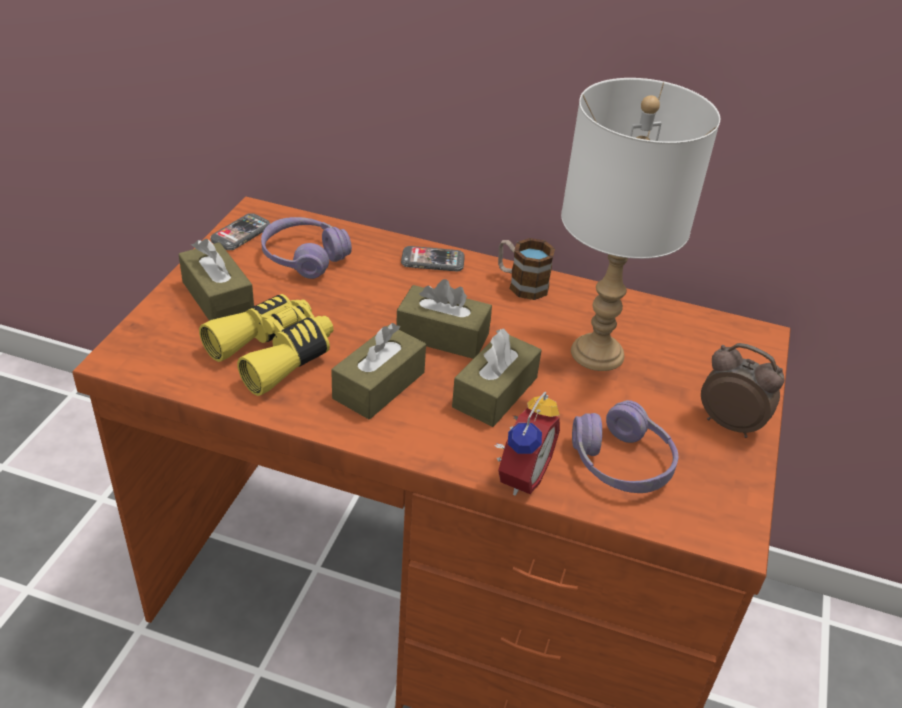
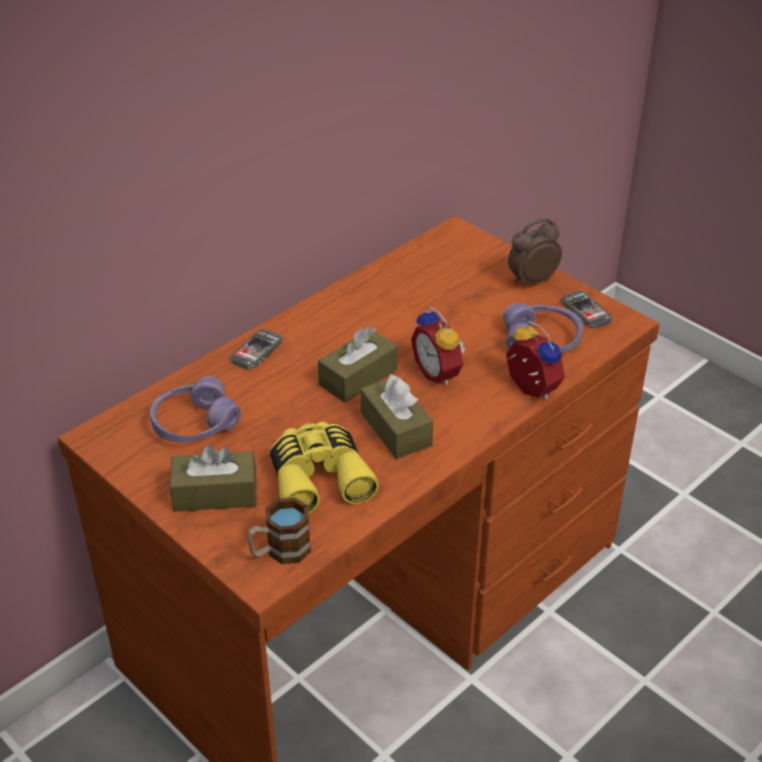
camera: 60 degrees left, 0 degrees up
phone [210,213,270,250] -> phone moved to [561,291,612,328]
brown tissue box [452,329,542,427] -> alarm clock [411,307,466,386]
mug [498,238,555,300] -> mug moved to [247,497,311,564]
white table lamp [561,78,720,371] -> none

